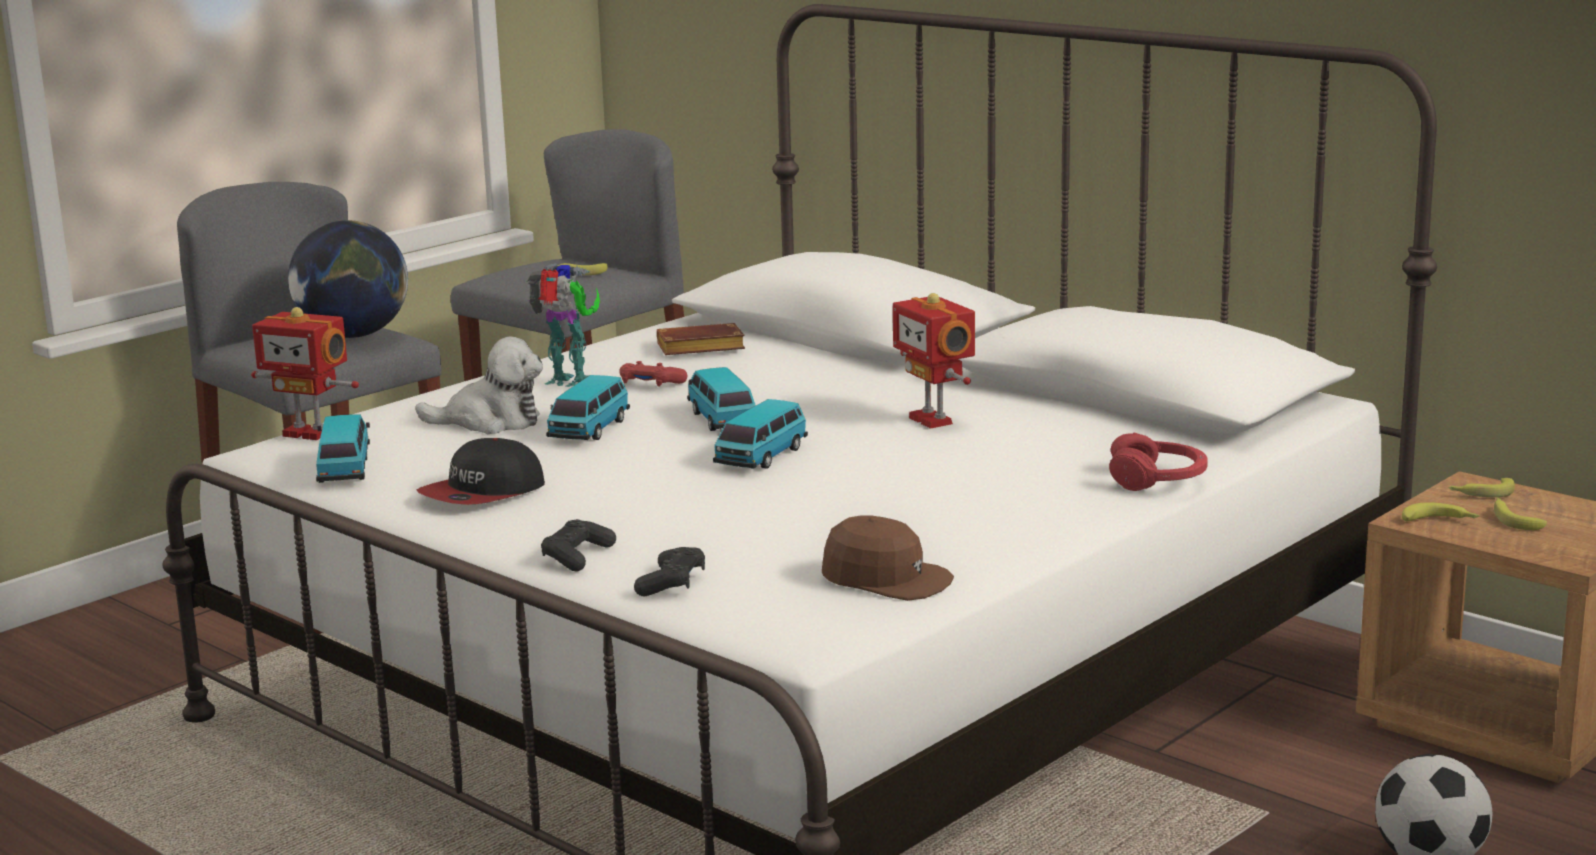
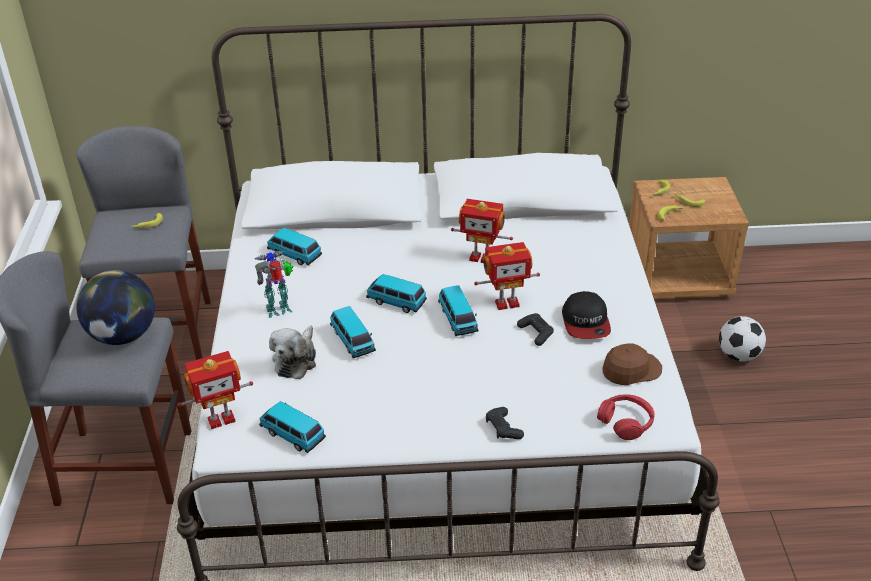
camera: 45 degrees left, 20 degrees up
plush toy [415,336,543,434] -> plush toy turned 150 degrees clockwise [269,325,316,379]
cap [417,438,545,505] -> cap moved to [562,291,611,339]
red game controller [619,361,687,387] -> none
black game controller [634,547,705,596] -> black game controller moved to [517,313,554,346]
brown book [657,323,745,355] -> toy car [267,228,322,265]
red headphones [1109,433,1208,491] -> red headphones moved to [597,394,655,440]
none -> toy robot [474,242,540,310]

